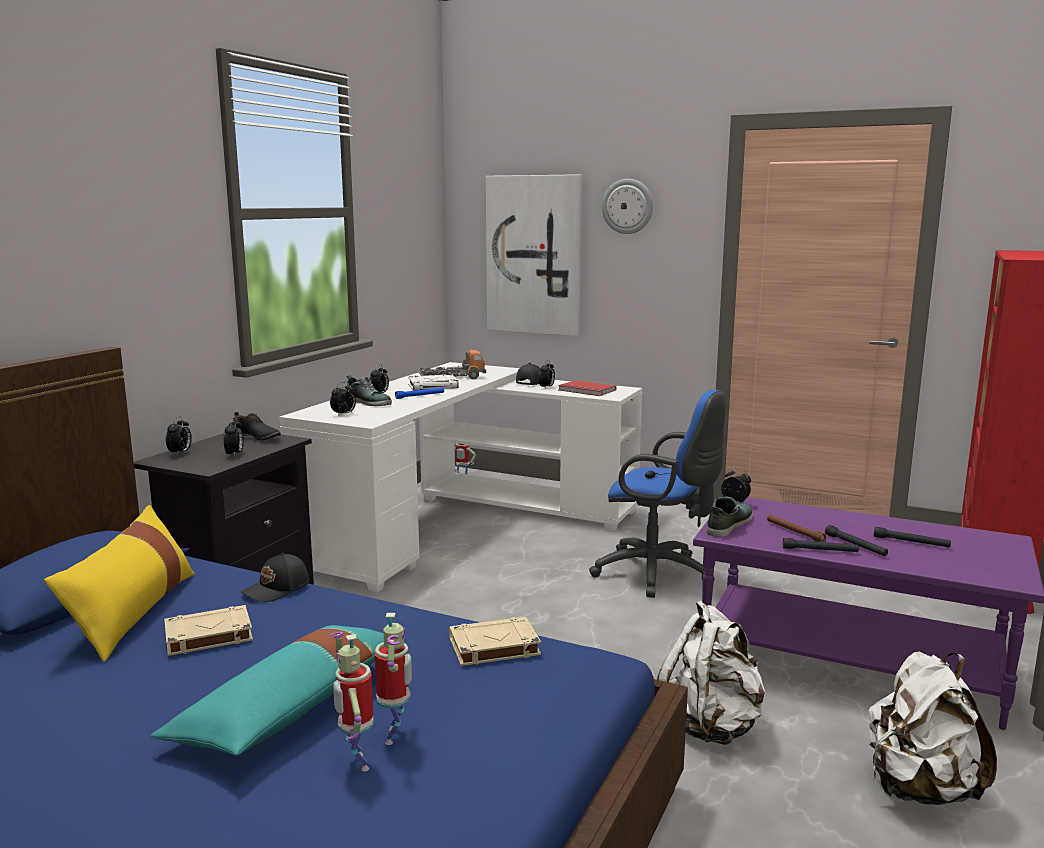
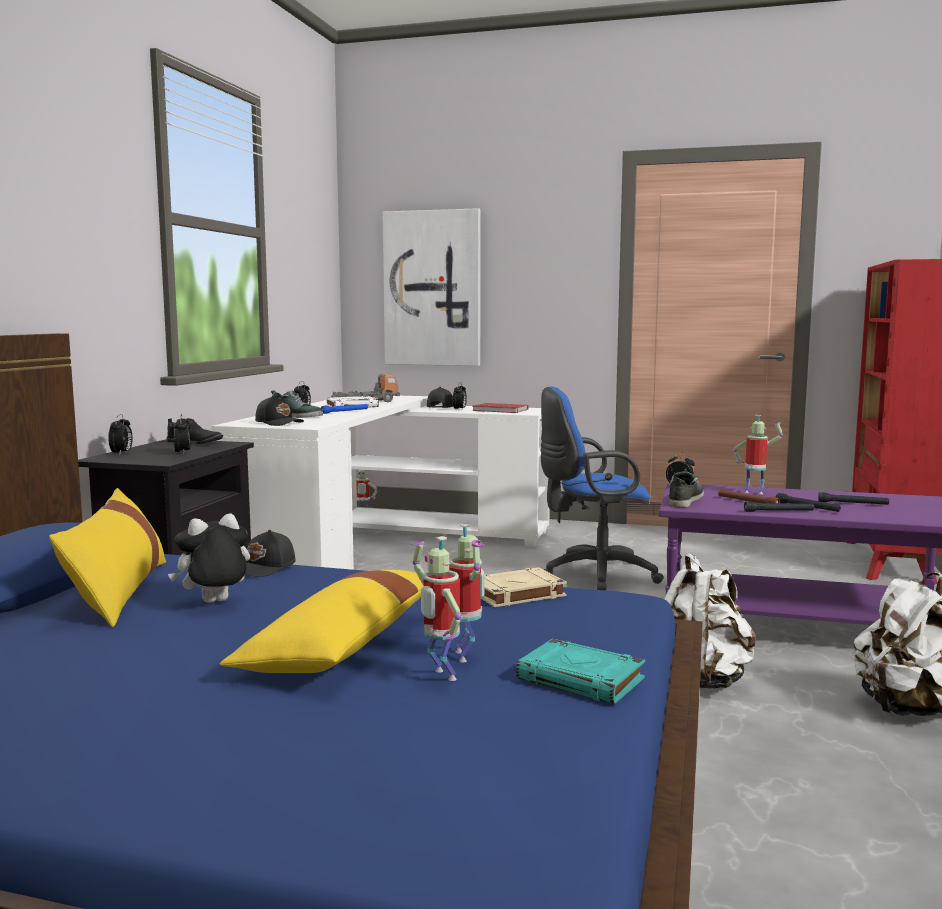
camera: 10 degrees left, 5 degrees down
turquoise pillow [151,625,405,756] -> yellow pillow [220,570,423,673]
beige book [164,605,253,656] -> plush toy [168,513,250,603]
alarm clock [330,382,356,416] -> black cap [255,396,304,426]
blue office chair [589,390,726,598] -> blue office chair turned 150 degrees clockwise [540,386,664,590]
wall clock [602,179,653,234] -> none
none -> turquoise book [516,639,645,704]
none -> toy robot [733,415,783,495]

